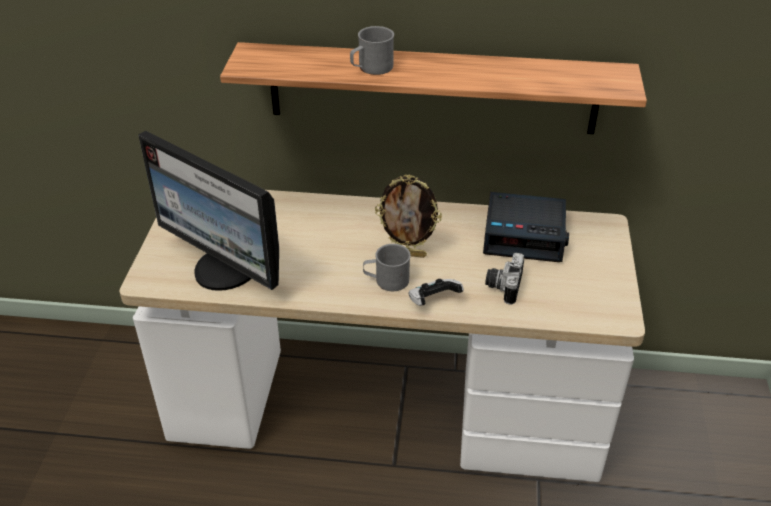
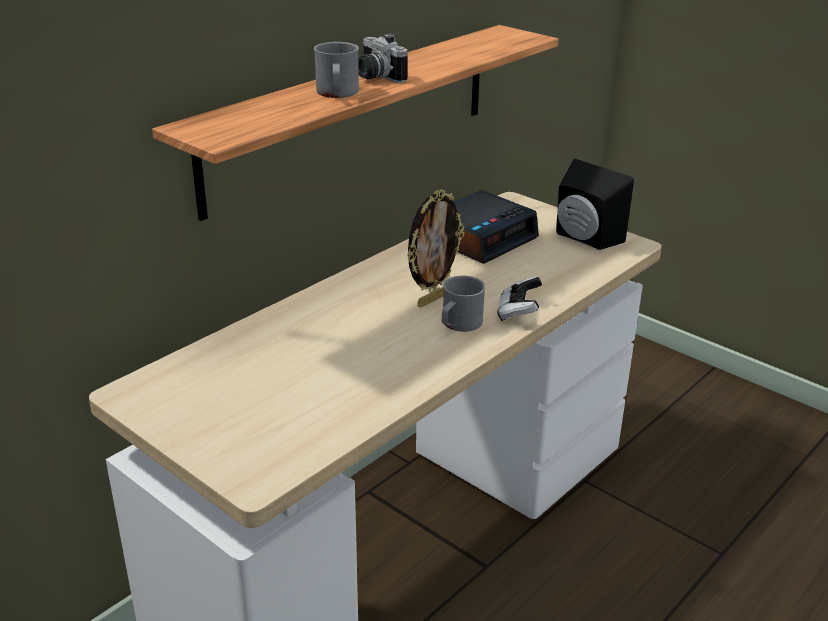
camera: 55 degrees left, 10 degrees down
monitor [138,131,279,291] -> none
camera [485,253,524,305] -> camera moved to [358,34,408,83]
none -> black speaker [556,159,634,250]

